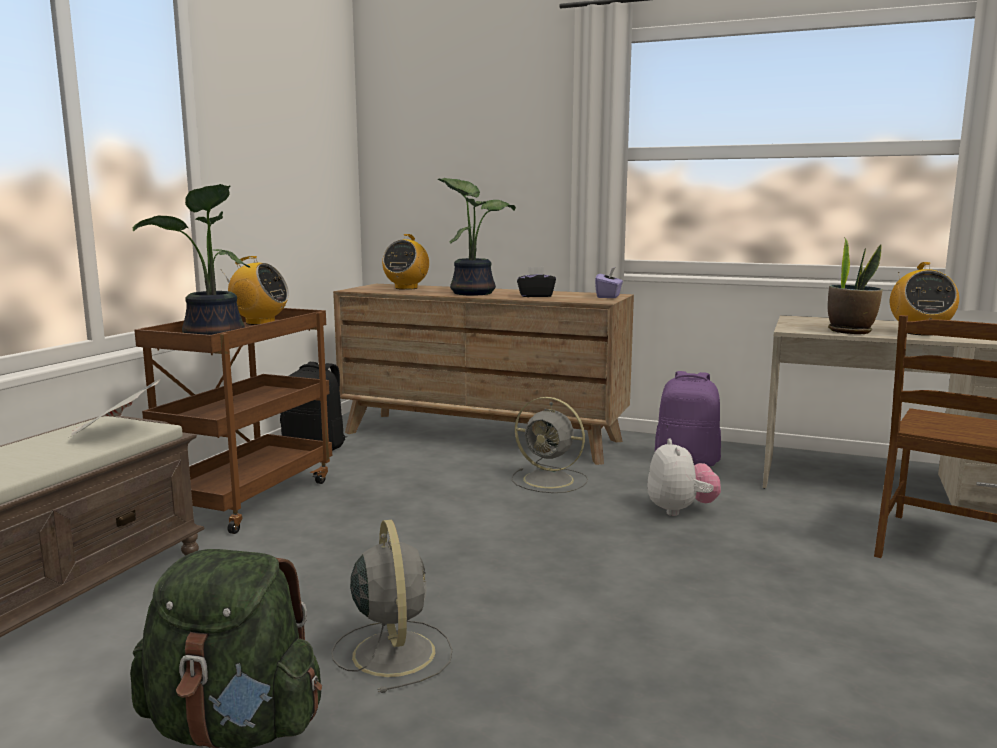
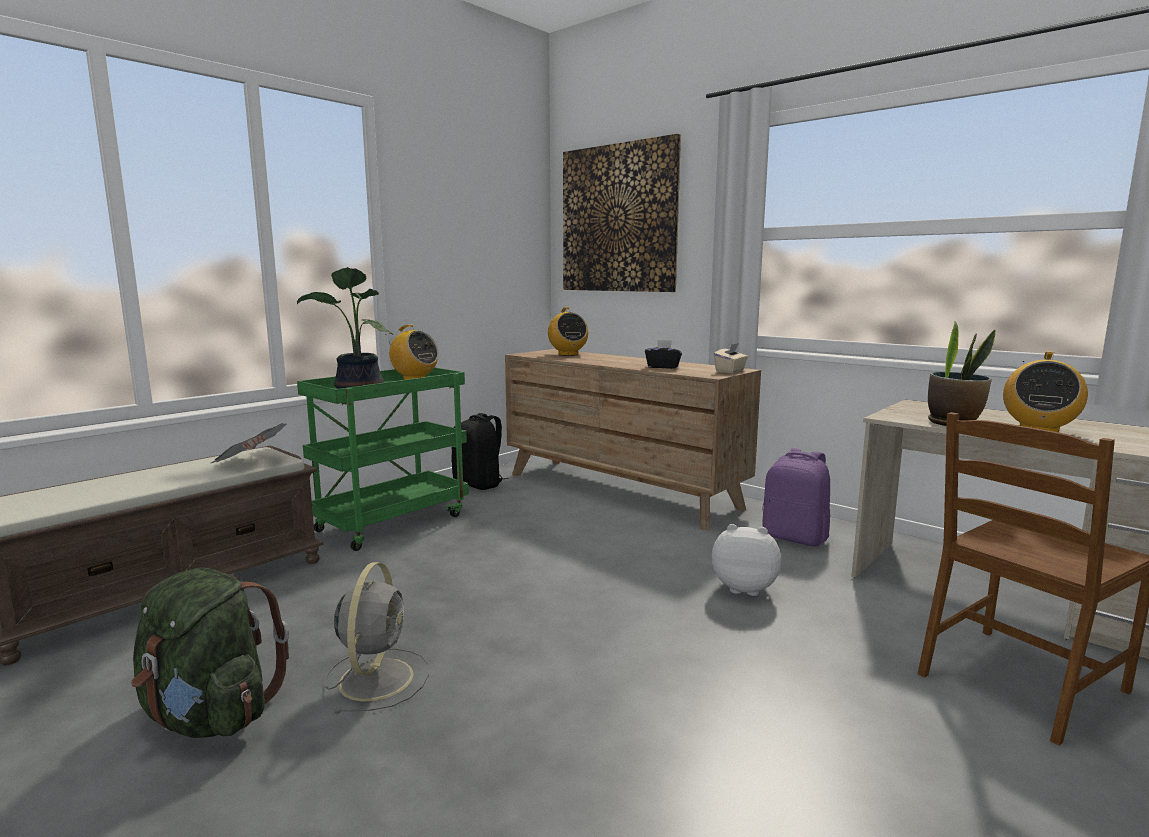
camera: 20 degrees right, 0 degrees up
brown cart [134,308,332,534] -> green cart [297,368,469,551]
radio [382,234,429,290] -> radio turned 60 degrees counterclockwise [548,307,588,356]
potted plant [438,178,516,295] -> none
grey fan [511,397,588,493] -> none
purple tissue box [595,268,623,298] -> beige tissue box [714,343,748,373]
plush toy [647,439,721,516] -> plush toy turned 90 degrees counterclockwise [712,524,781,596]
none -> picture [563,134,681,292]

